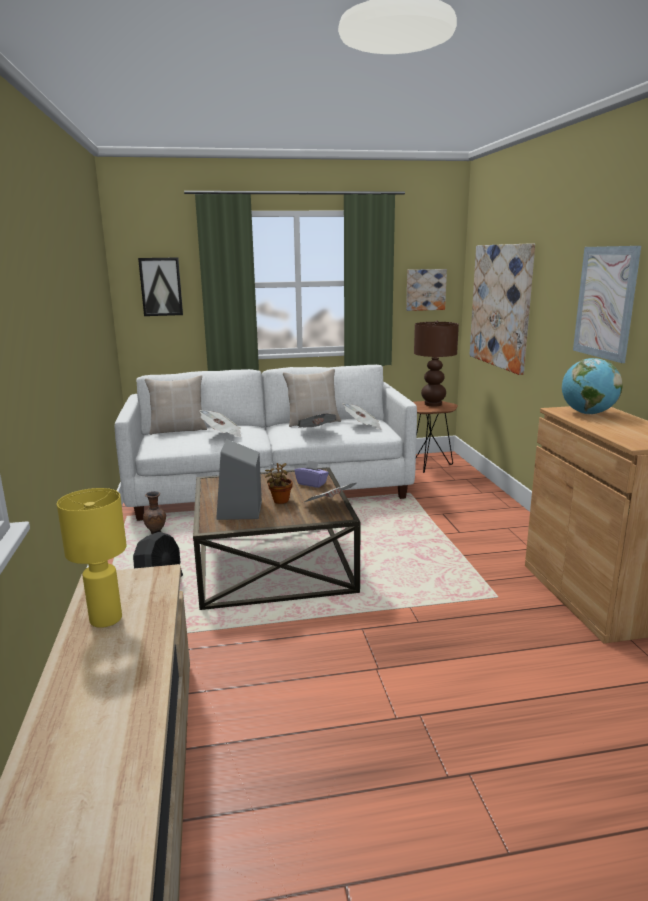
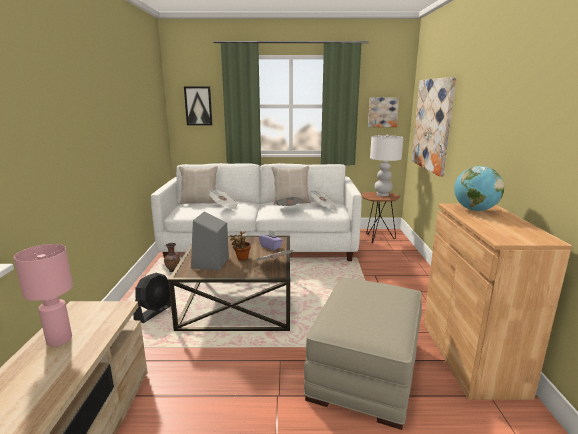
camera: 10 degrees right, 0 degrees up
yellow table lamp [57,488,127,628] -> pink table lamp [14,244,73,347]
brown table lamp [414,321,459,407] -> white table lamp [370,134,404,196]
picture [573,246,641,363] -> none
none -> beige ottoman [304,278,422,430]

